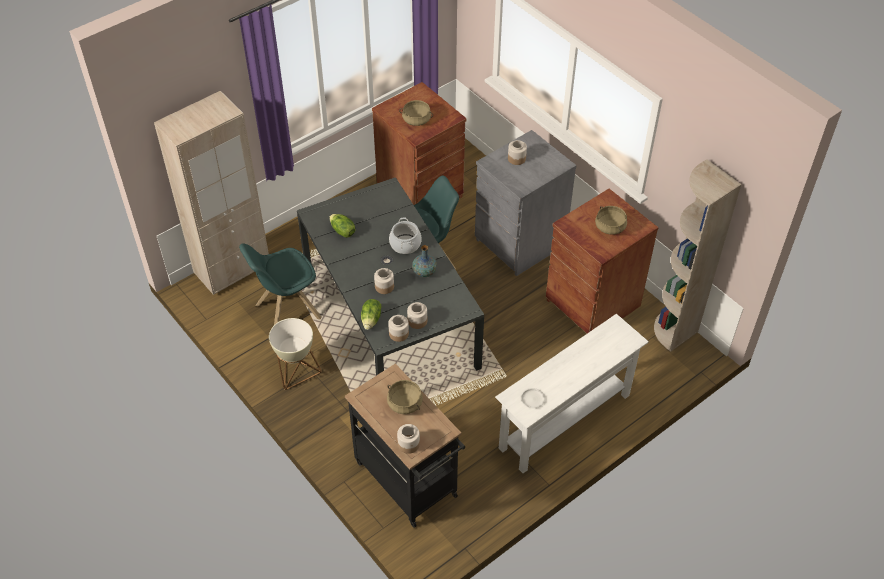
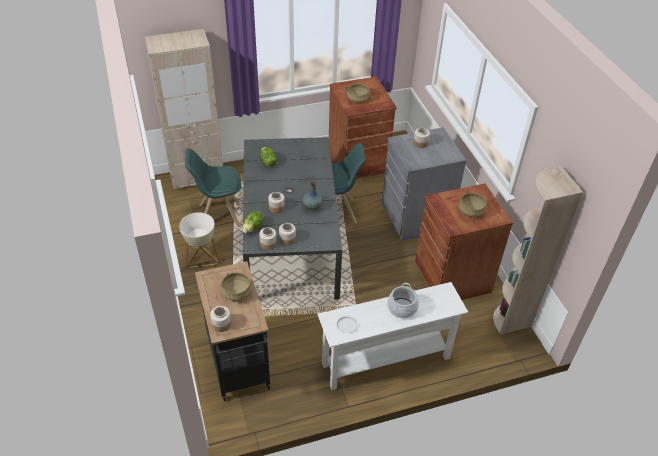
camera: 20 degrees right, 5 degrees down
cooking pot [389,217,421,254] -> cooking pot moved to [387,283,419,318]

